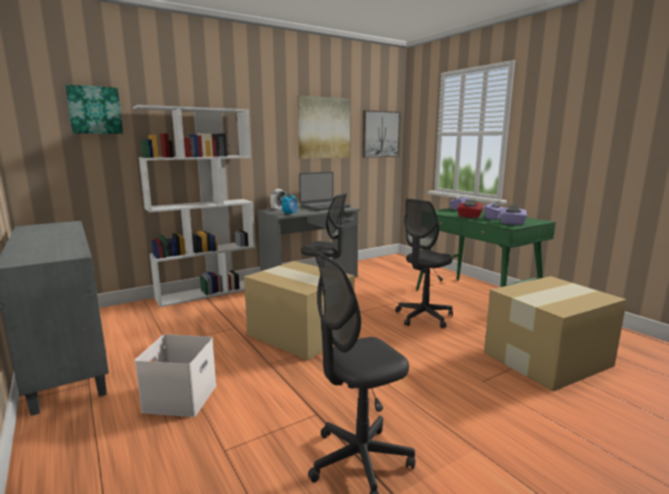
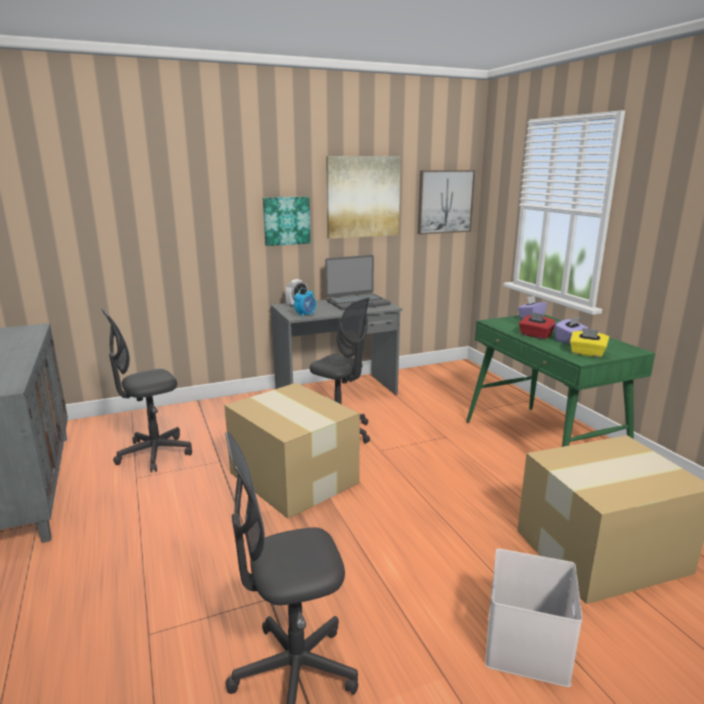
camera: 10 degrees right, 5 degrees up
picture [65,85,123,134] -> picture moved to [263,196,310,246]
white bookcase [133,105,255,307] -> none
white storage box [134,334,216,417] -> white storage box moved to [485,549,582,687]
grey office chair [395,199,453,329] -> grey office chair moved to [101,309,192,472]
purple tissue box [500,205,527,225] -> yellow tissue box [570,328,609,357]

